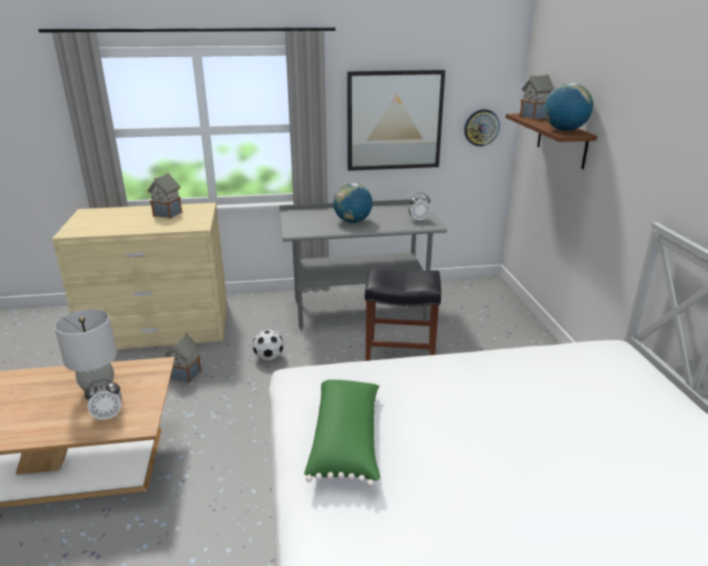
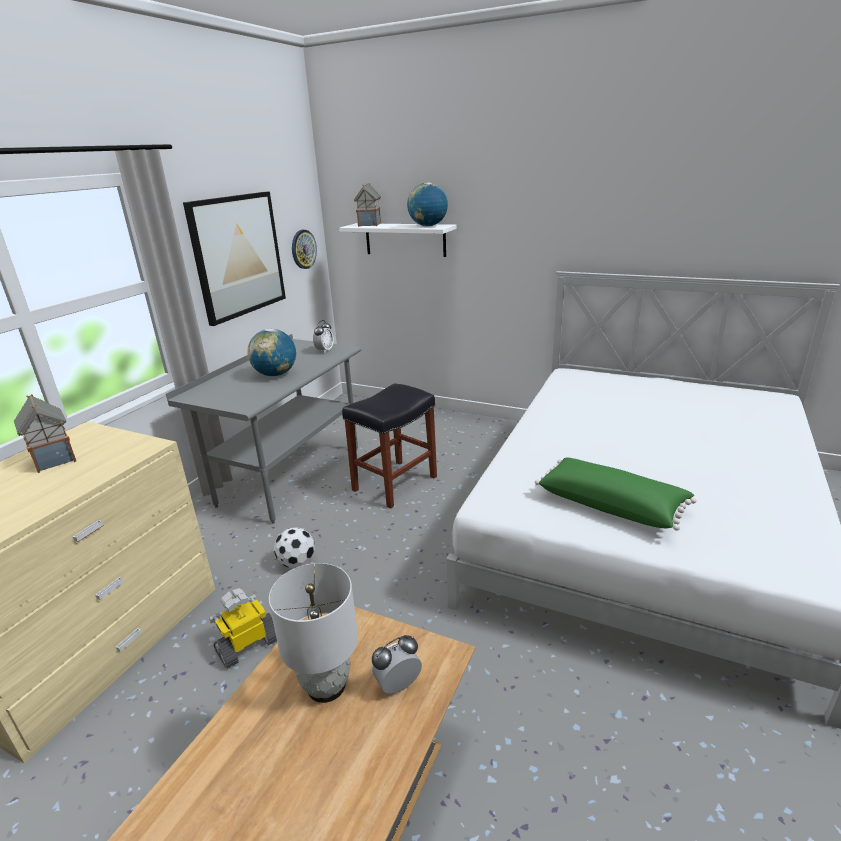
camera: 55 degrees left, 0 degrees up
alarm clock [84,379,122,421] -> alarm clock turned 135 degrees counterclockwise [372,635,422,694]
toy house [164,333,201,383] -> toy robot [209,588,277,669]
brown shelf [506,113,597,169] -> white shelf [339,223,457,257]

